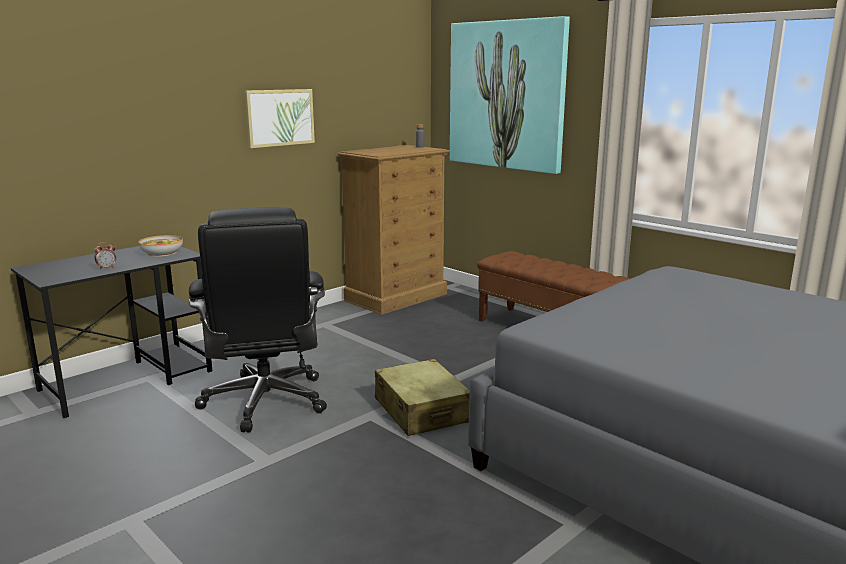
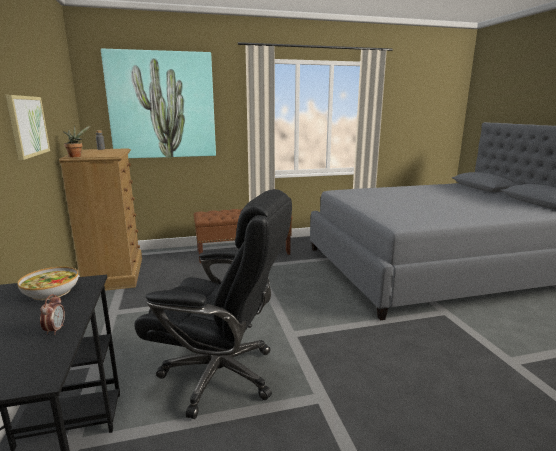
camera: 60 degrees left, 0 degrees up
beige suitcase [375,359,470,436] -> none
none -> potted plant [63,126,91,157]

